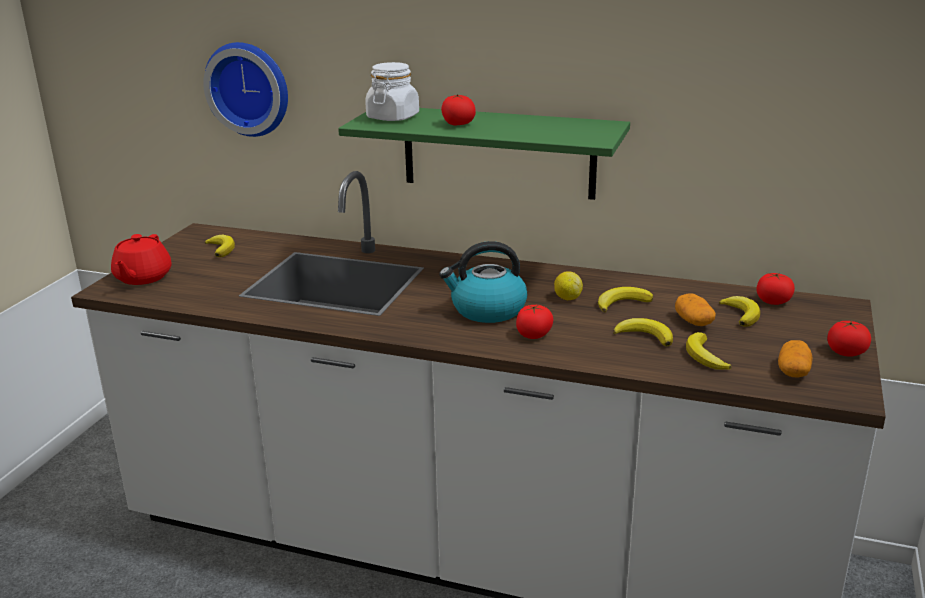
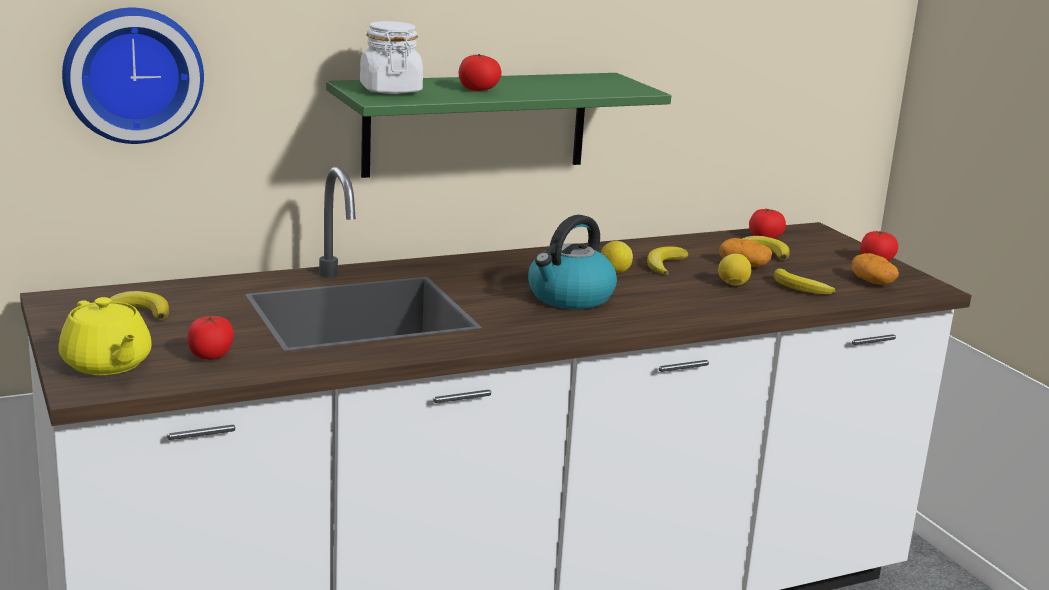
camera: 45 degrees left, 5 degrees down
red teapot [111,234,171,285] -> yellow teapot [58,297,151,375]
tomato [516,305,554,339] -> tomato moved to [187,316,234,360]
banana [613,318,673,346] -> lemon [718,254,751,286]

